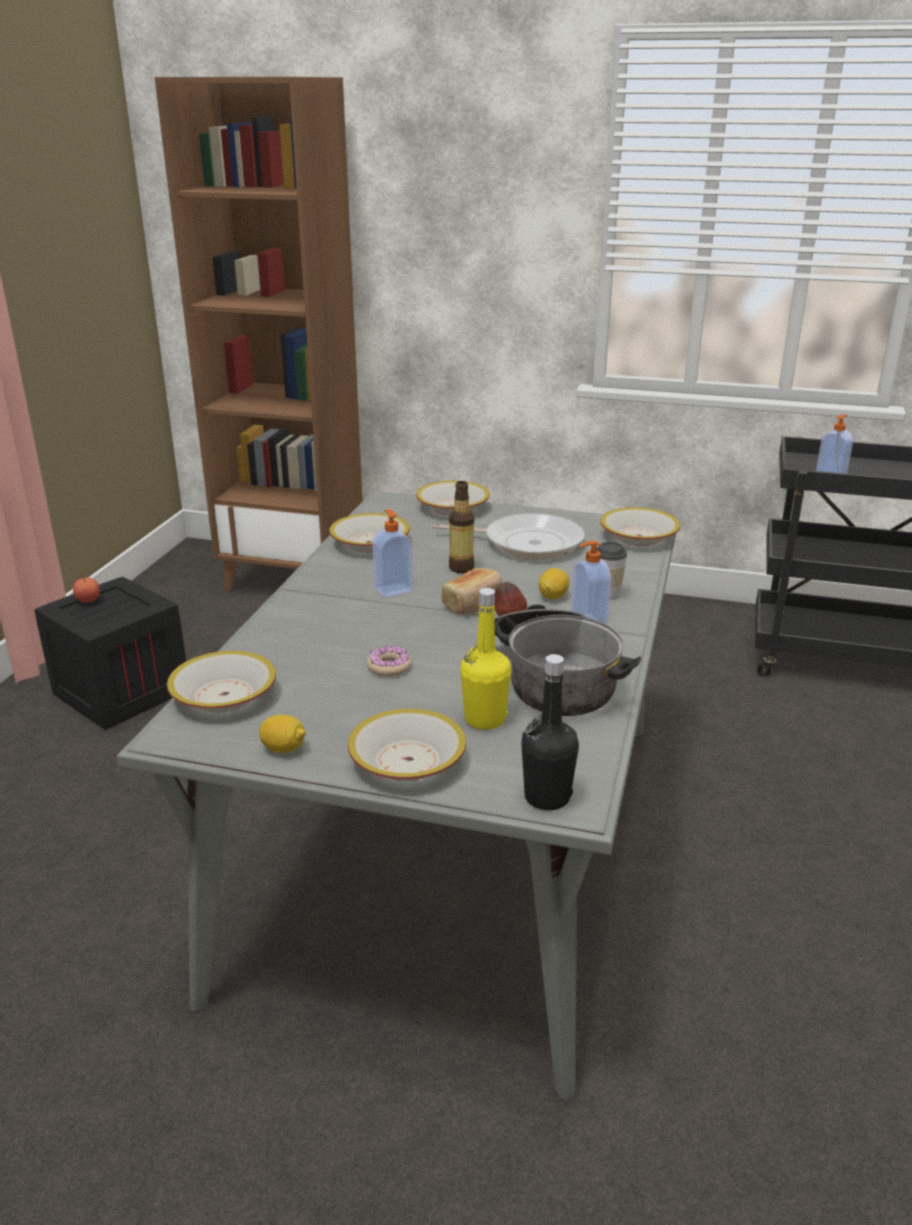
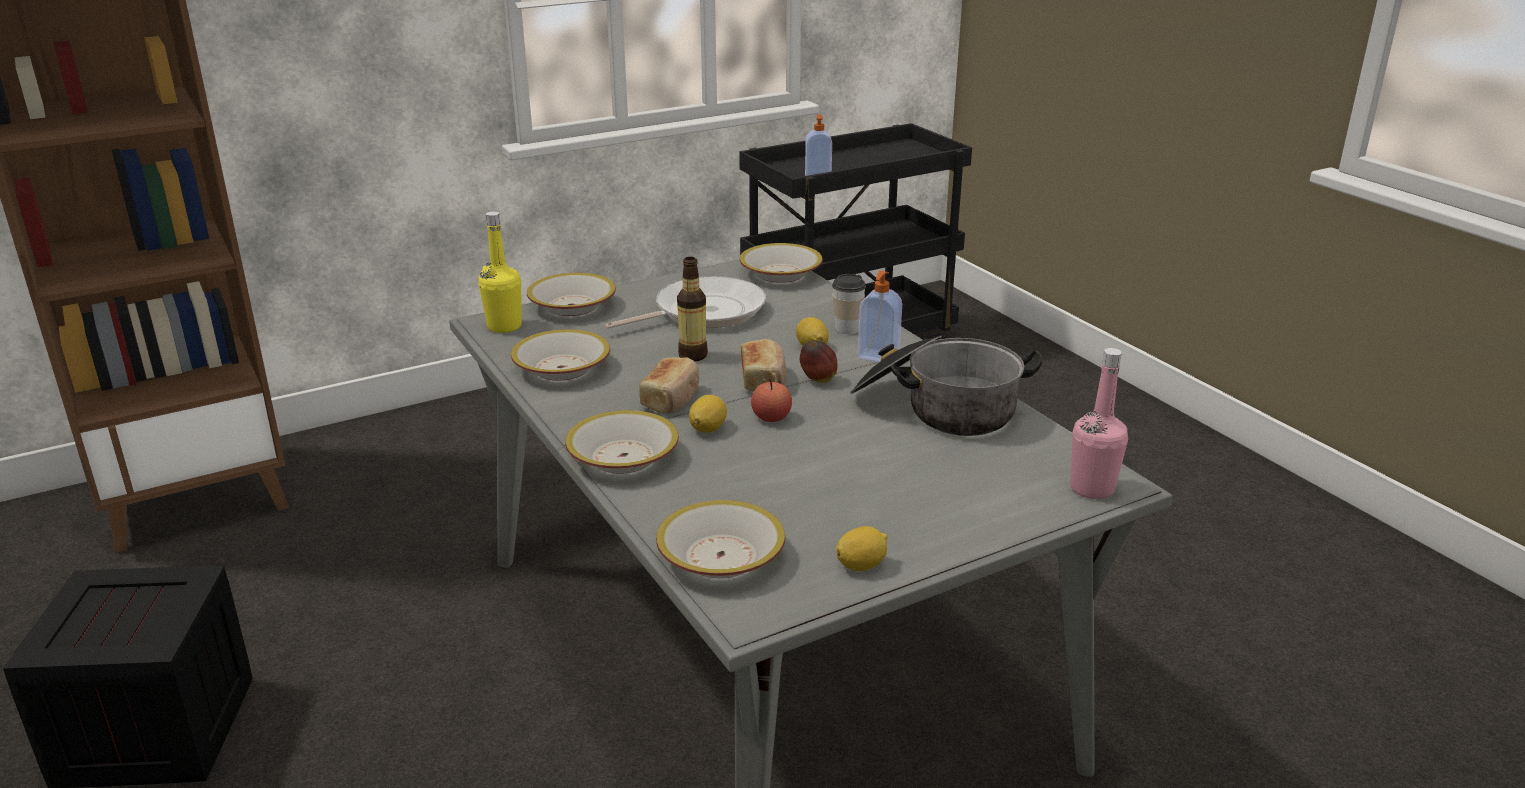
camera: 45 degrees left, 0 degrees up
apple [73,575,100,603] -> apple moved to [751,379,792,422]
bowl [348,709,466,781] -> bowl moved to [565,410,679,473]
donut [367,646,411,677] -> none
soap dispenser [372,509,413,597] -> bread [639,357,699,414]
yellow bottle [460,588,511,730] -> yellow bottle moved to [479,211,522,333]
black bottle [521,654,579,810] -> pink bottle [1070,348,1128,499]
none -> lemon [689,395,727,433]

